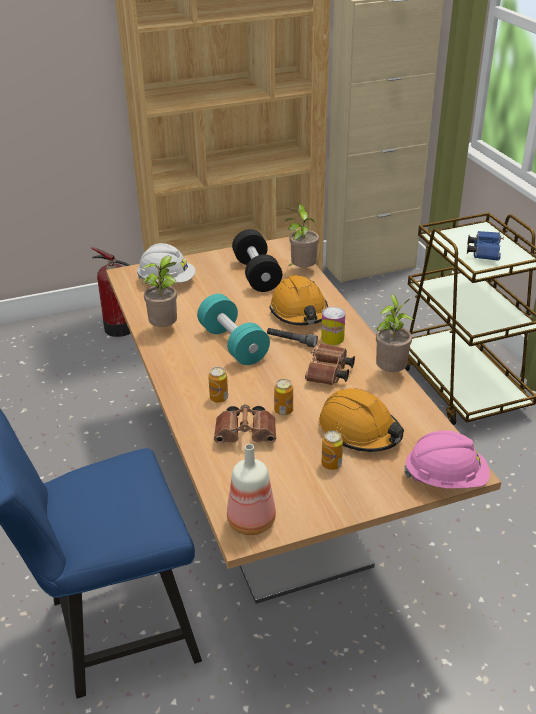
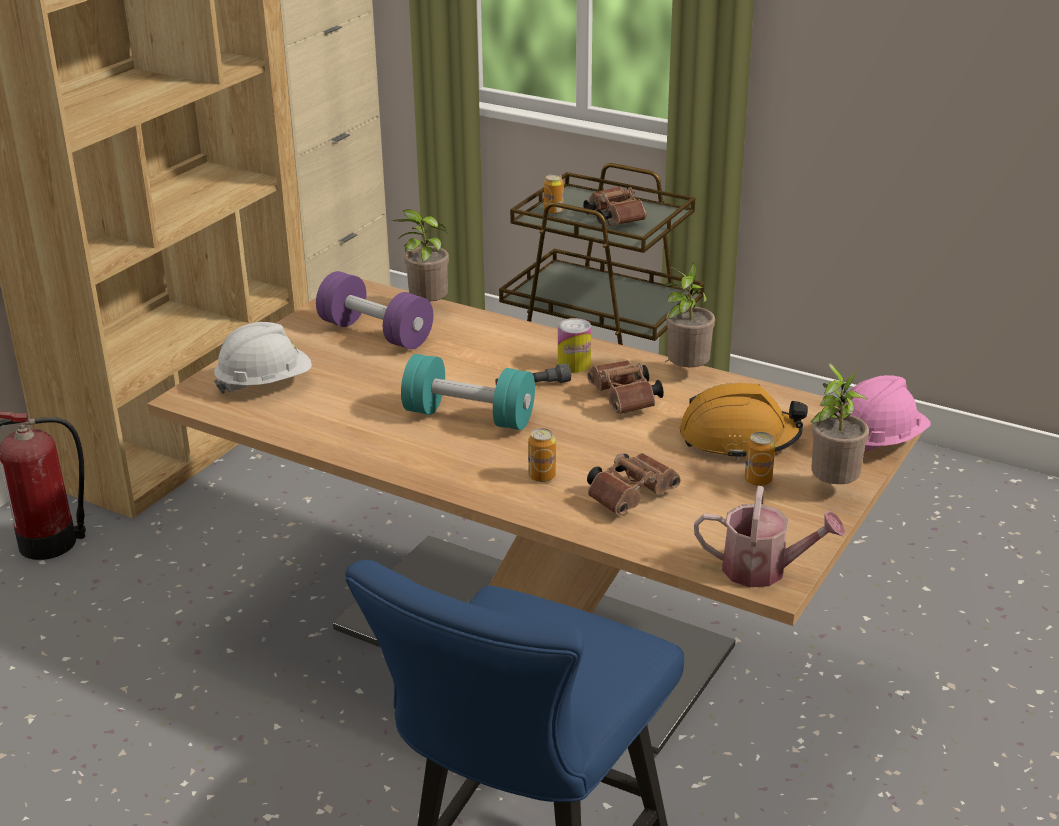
camera: 40 degrees left, 5 degrees down
potted plant [142,255,177,327] -> potted plant moved to [811,363,869,484]
bottle [227,444,276,535] -> watering can [694,486,846,587]
black dumbbell [232,229,282,292] -> purple dumbbell [316,271,433,349]
orange hard hat [269,275,328,325] -> none
can [274,379,293,415] -> can moved to [544,174,564,214]
blue binoculars [467,231,504,261] -> brown binoculars [583,186,647,227]

